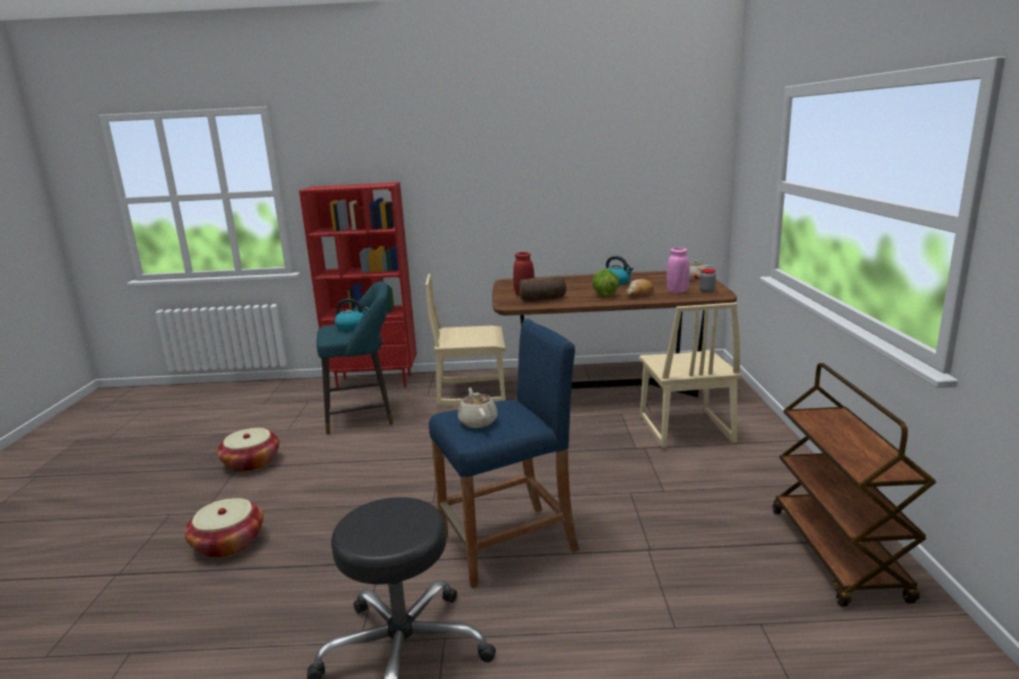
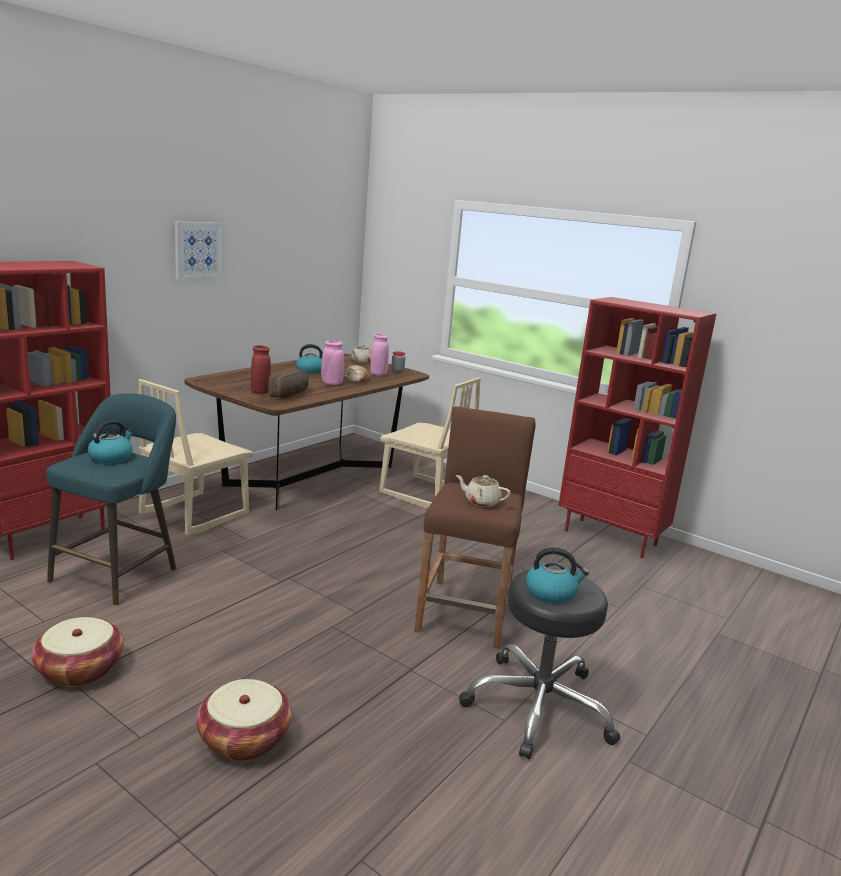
camera: 55 degrees left, 0 degrees up
blue stool [429,319,579,588] -> brown stool [414,406,535,649]
lettuce [592,269,619,296] -> pink vase [321,340,344,385]
brown cart [773,363,936,607] -> red bookcase [558,297,717,558]
none -> picture [175,221,223,279]
none -> kettle [526,547,589,604]

